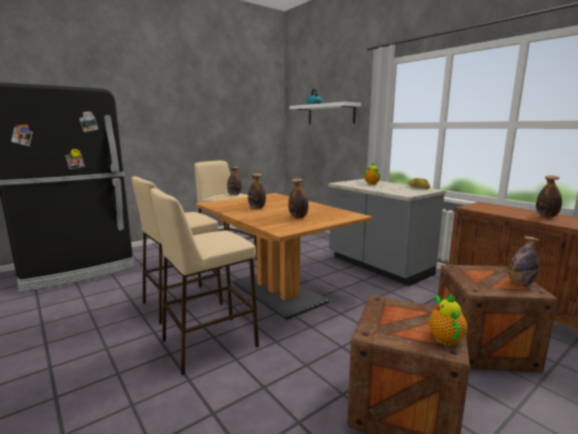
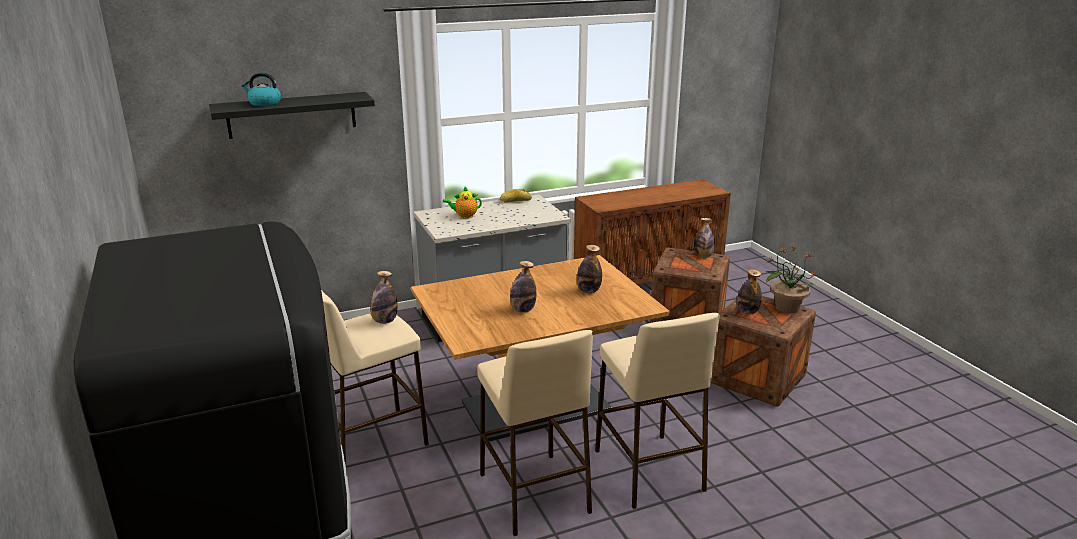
camera: 75 degrees left, 10 degrees up
white shelf [290,102,361,124] -> black shelf [209,92,375,139]
teapot [429,294,467,346] -> potted plant [766,246,818,313]
bottle [536,176,562,217] -> bottle moved to [737,269,762,315]

